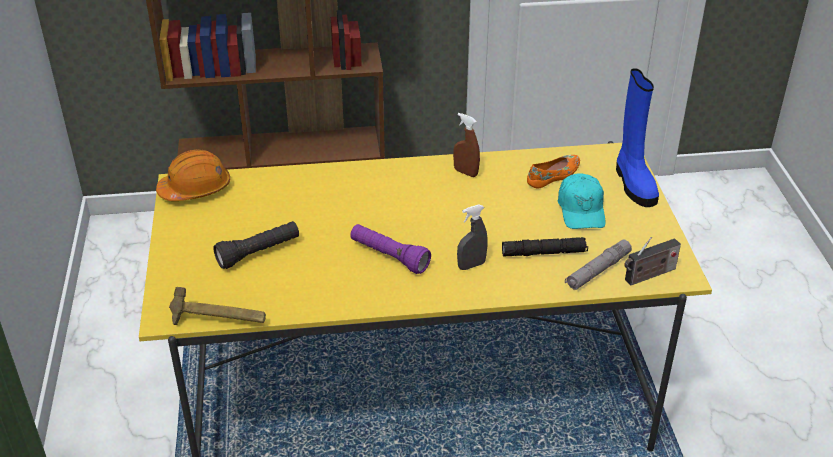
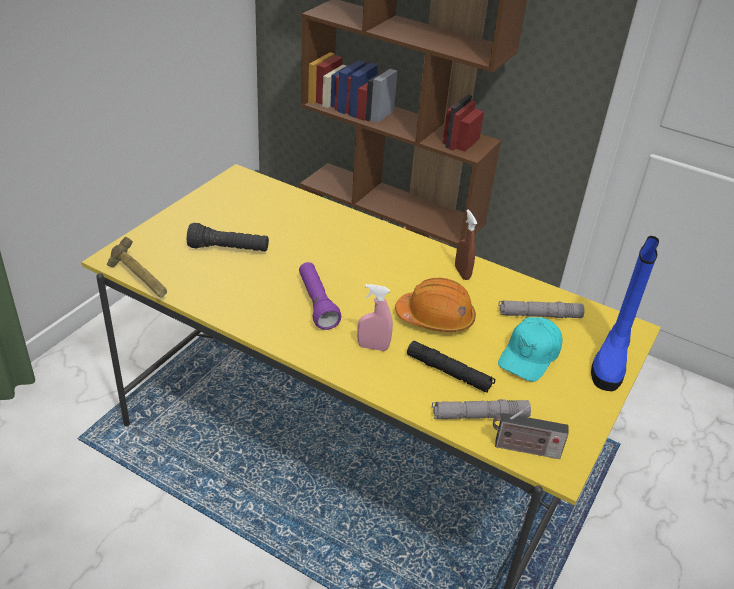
camera: 35 degrees right, 0 degrees up
orange hard hat [156,150,230,201] -> orange hard hat moved to [395,278,476,332]
grey spray bottle [457,204,488,270] -> pink spray bottle [357,284,393,351]
orange shoe [527,155,580,189] -> grey flashlight [498,300,585,318]

